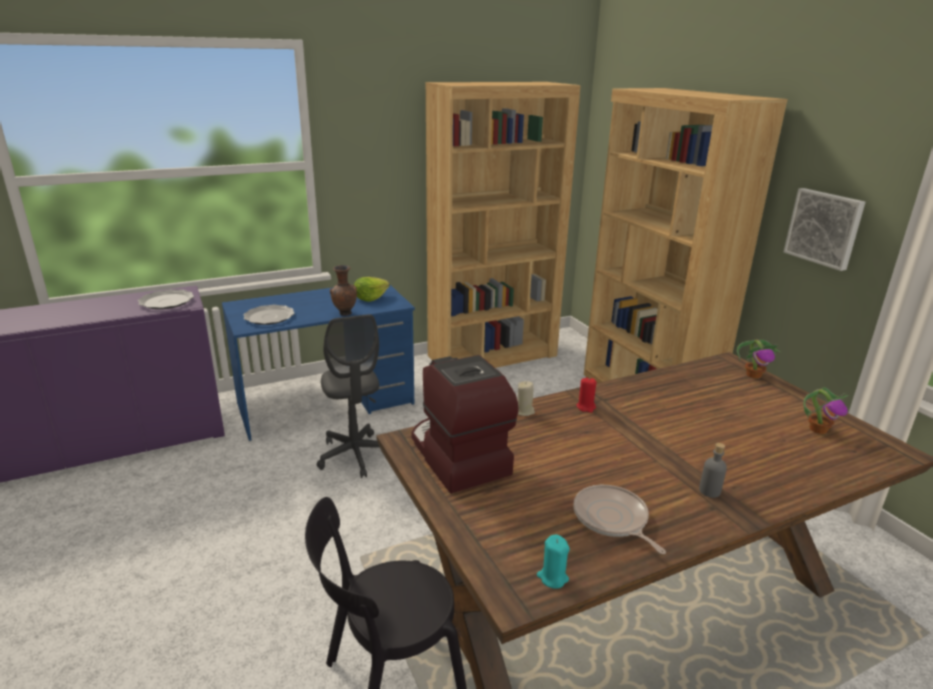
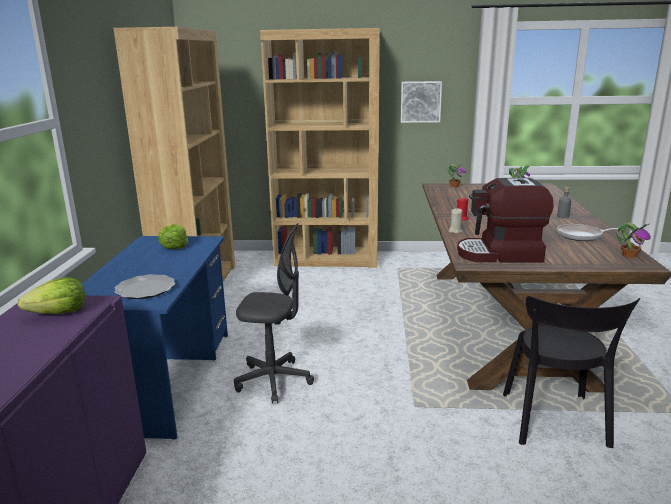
camera: 60 degrees left, 5 degrees down
plate [138,289,194,309] -> lettuce [18,277,85,314]
brown vase [330,265,357,316] -> none
turquoise candle [537,535,570,589] -> potted plant [617,222,651,258]

